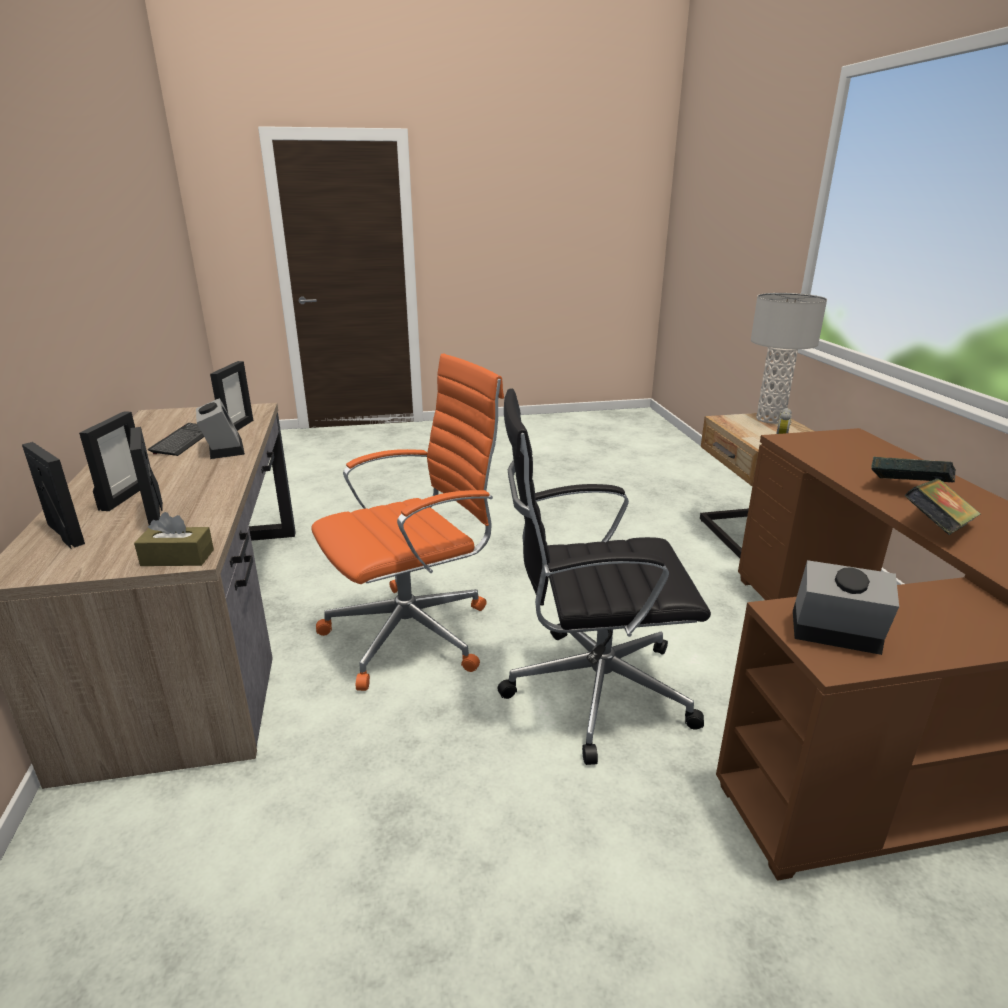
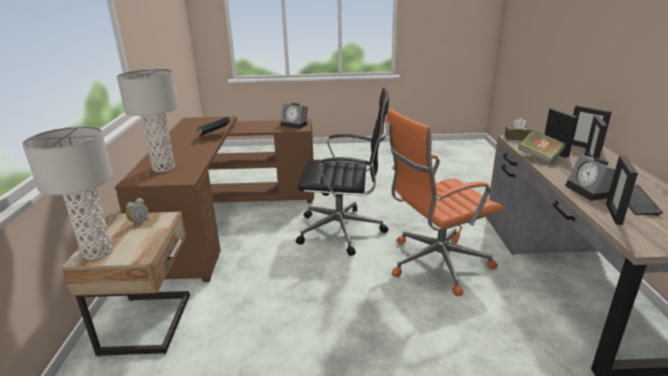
camera: 170 degrees left, 0 degrees up
book [871,457,956,482] -> book moved to [518,130,566,164]
none -> white table lamp [117,69,178,172]

